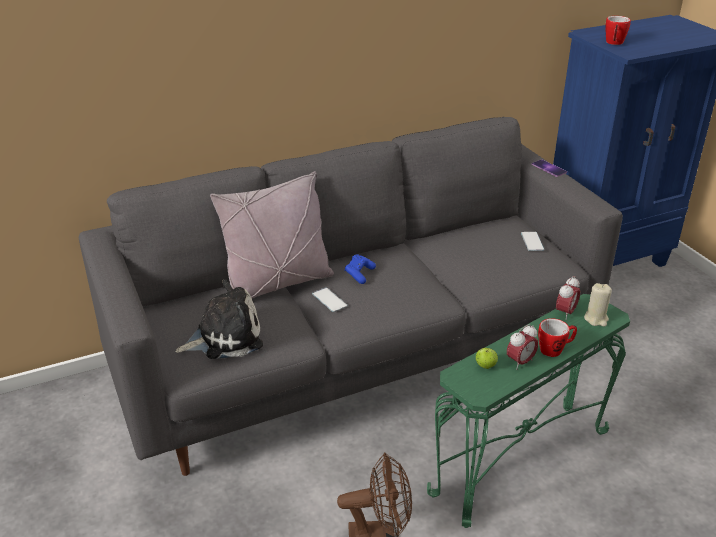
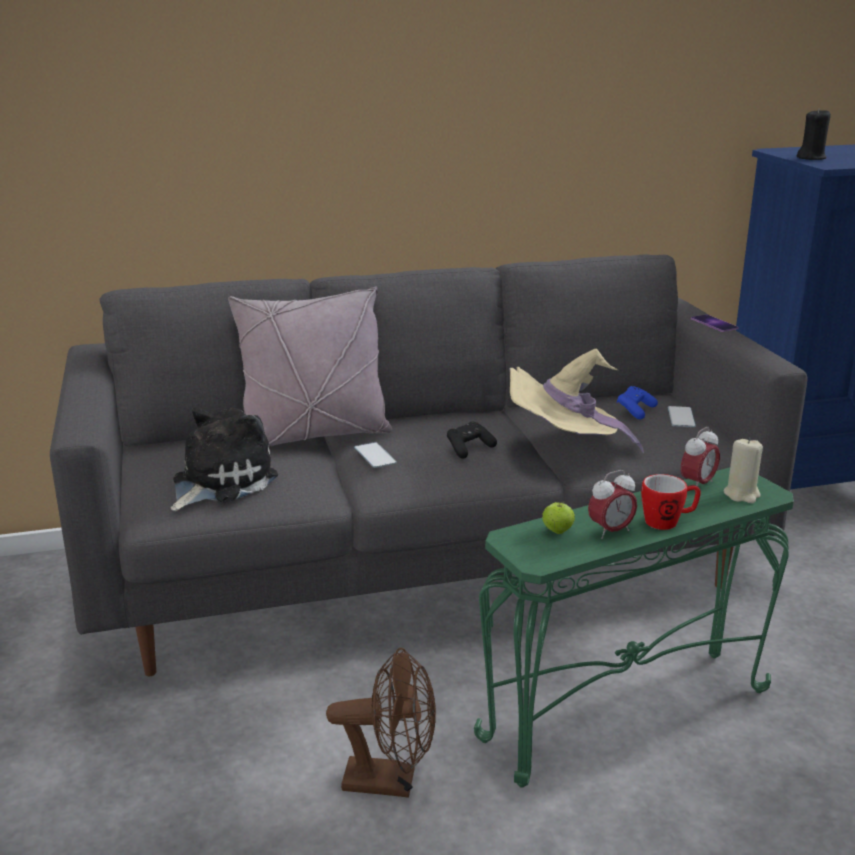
camera: 10 degrees right, 10 degrees down
plush toy [175,279,263,359] -> plush toy turned 45 degrees counterclockwise [171,407,278,511]
blue game controller [345,254,376,284] -> blue game controller moved to [617,386,658,419]
mug [605,16,631,45] -> black candle [797,108,831,160]
none -> black game controller [447,421,497,459]
none -> beige hat [509,349,644,454]

